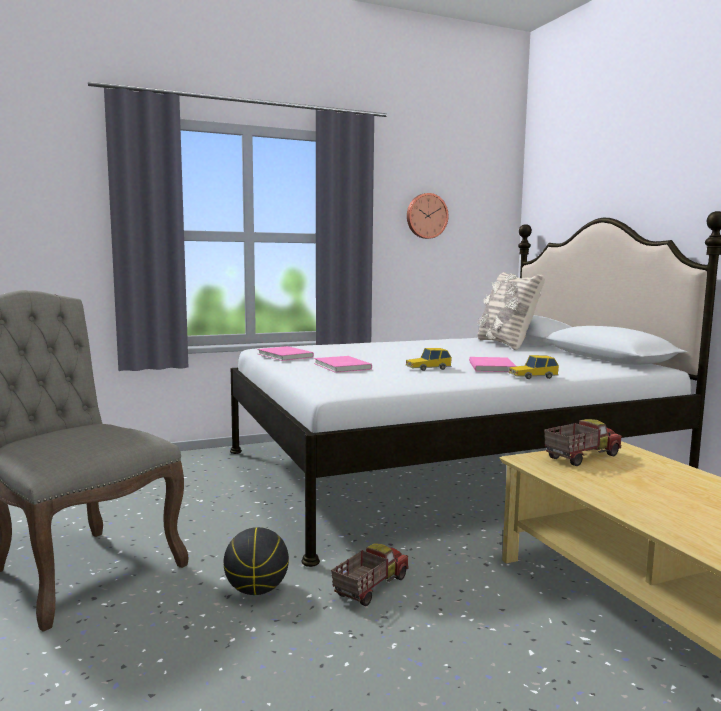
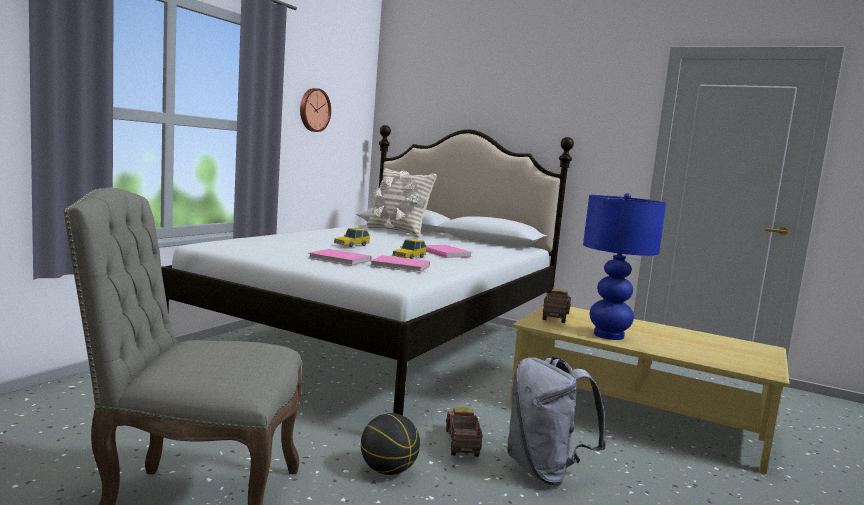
camera: 40 degrees left, 0 degrees up
pink book [257,346,314,361] -> pink book moved to [370,255,430,273]
toy car [509,355,559,379] -> toy car moved to [334,228,370,247]
none -> grey backpack [507,356,606,486]
none -> blue table lamp [583,193,666,340]

